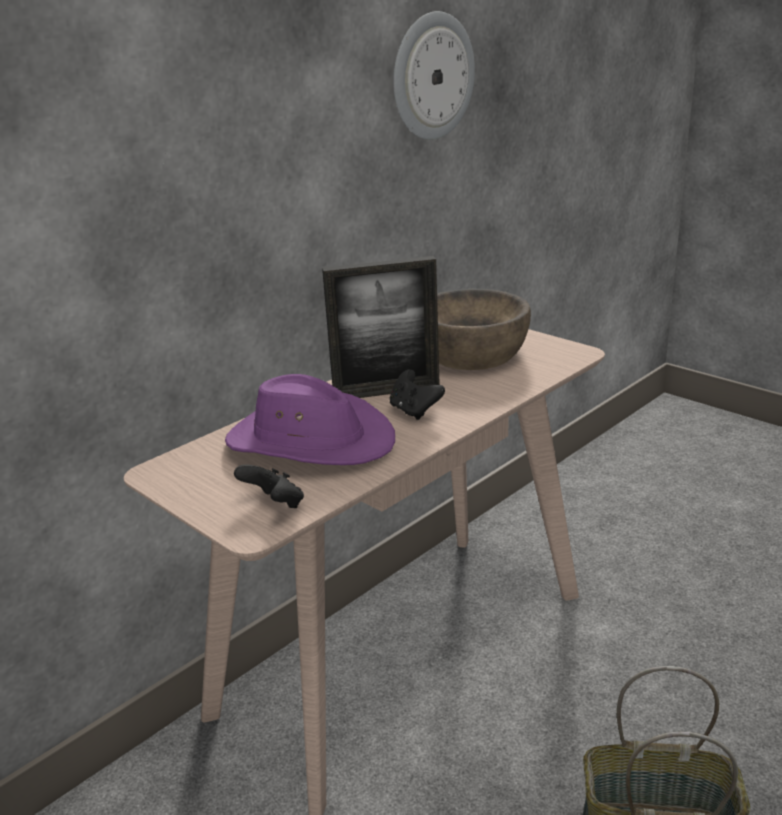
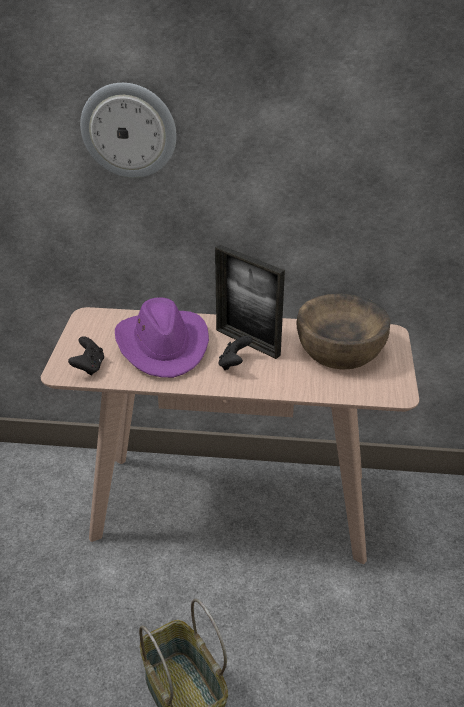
camera: 50 degrees right, 10 degrees up
wall clock [393,11,475,140] -> wall clock moved to [80,83,176,178]

